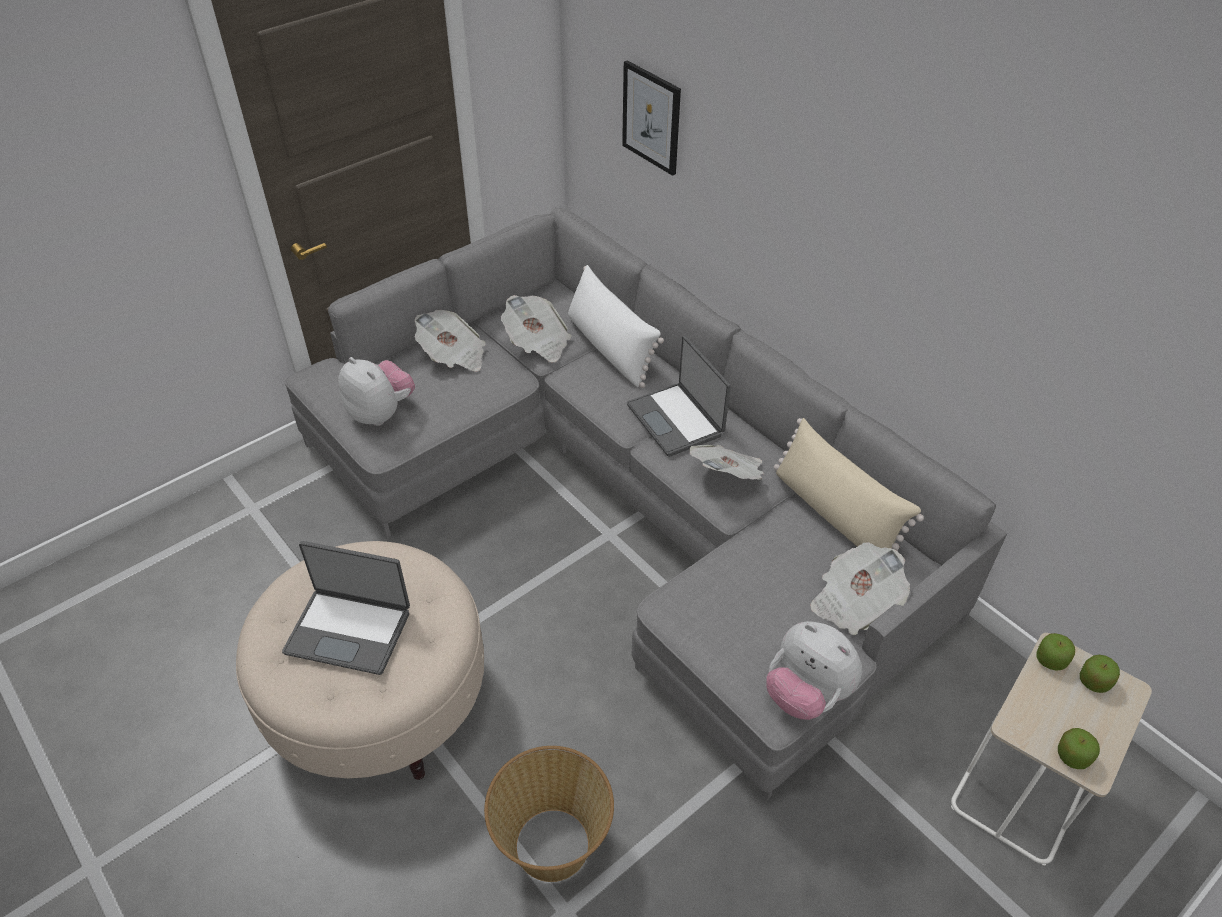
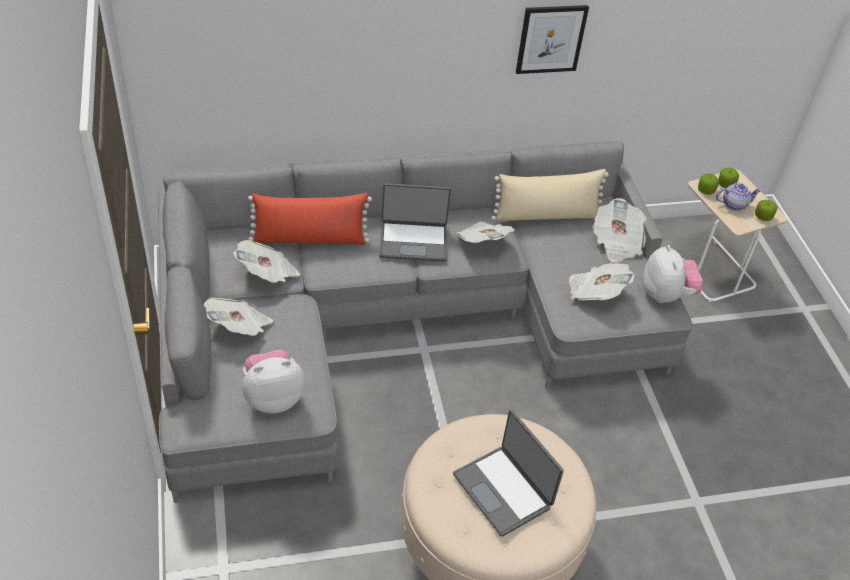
camera: 65 degrees left, 0 degrees up
laptop [282,541,410,675] -> laptop turned 105 degrees clockwise [453,410,564,537]
basket [484,746,614,882] -> none
white pillow [568,265,664,388] -> red pillow [248,193,372,245]
picture [622,60,681,176] -> picture moved to [516,5,589,74]
plush toy [766,621,862,720] -> plush toy turned 75 degrees counterclockwise [643,245,703,303]
none -> newspaper [569,263,634,300]
none -> teapot [716,183,762,211]

